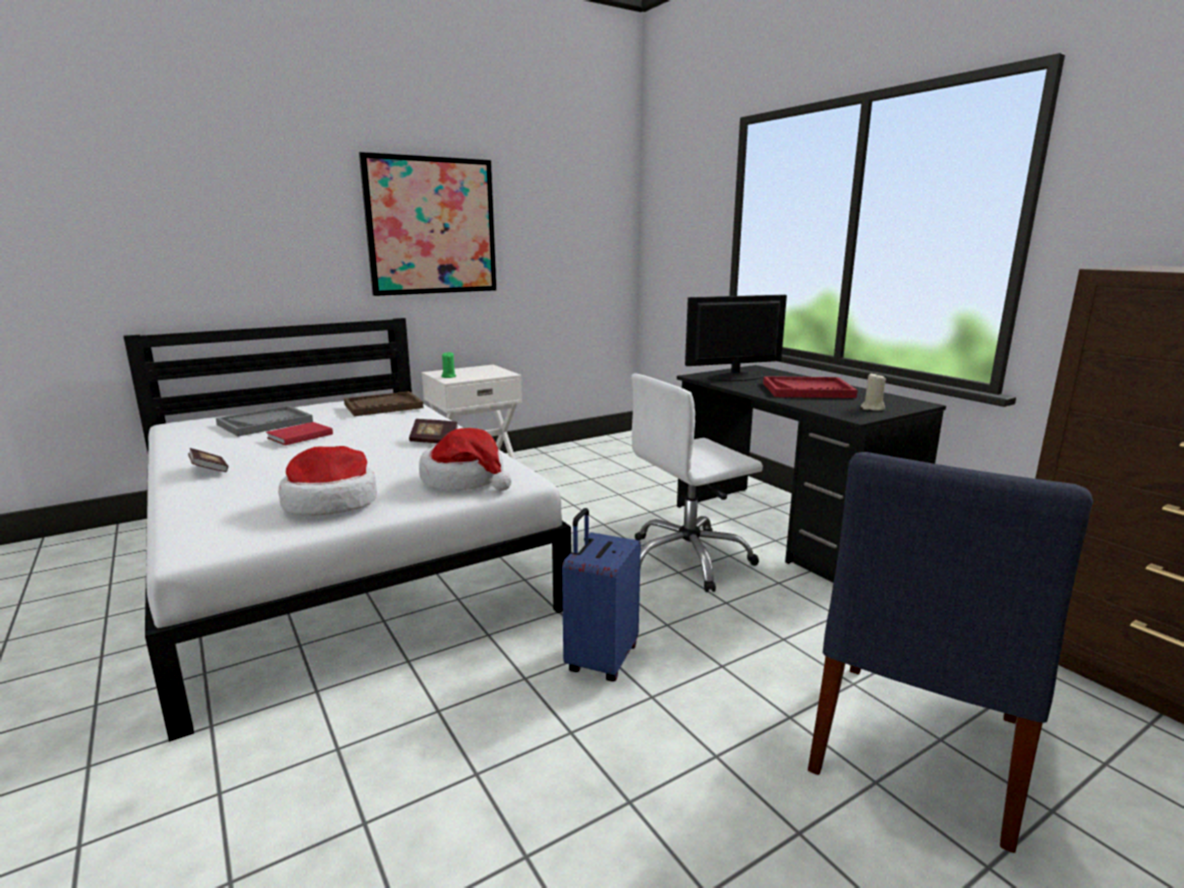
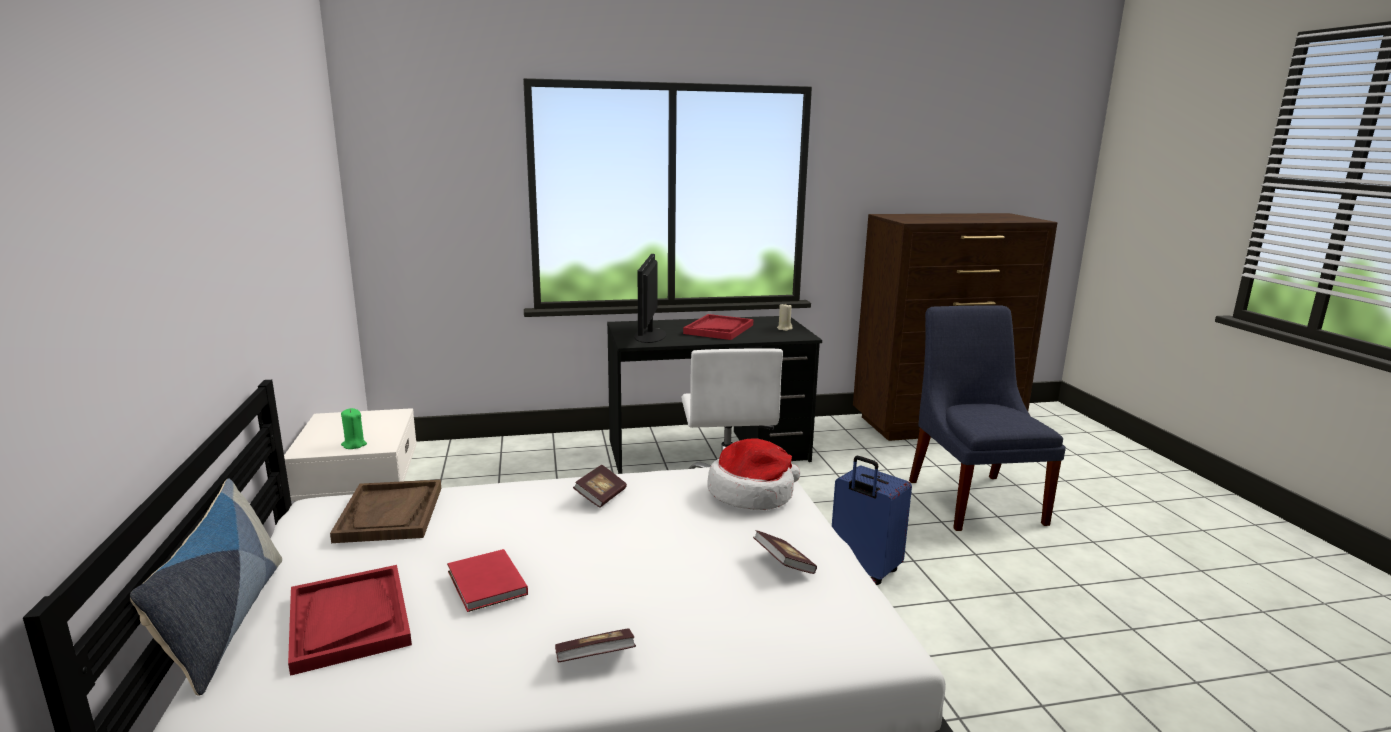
camera: 70 degrees left, 0 degrees up
grey tray [216,406,313,436] -> red tray [288,565,412,676]
hat [278,446,377,516] -> book [753,530,817,574]
picture [359,152,497,296] -> none
blue chair [808,452,1093,853] -> blue chair turned 150 degrees counterclockwise [909,306,1066,531]
none -> pillow [130,478,282,696]

